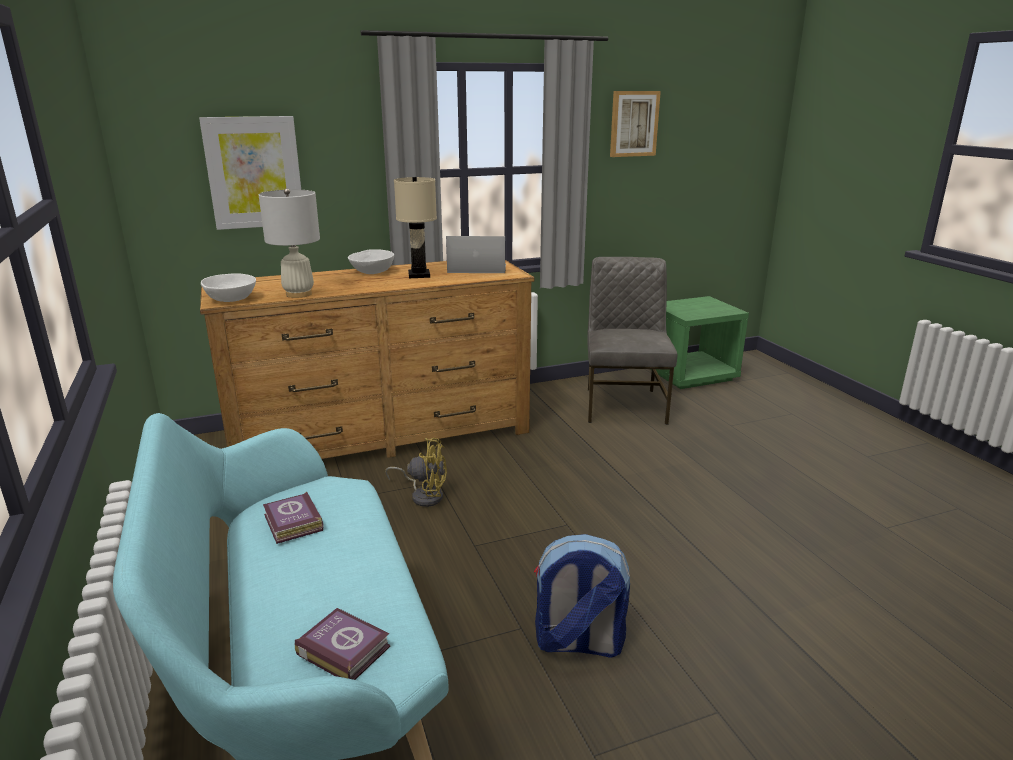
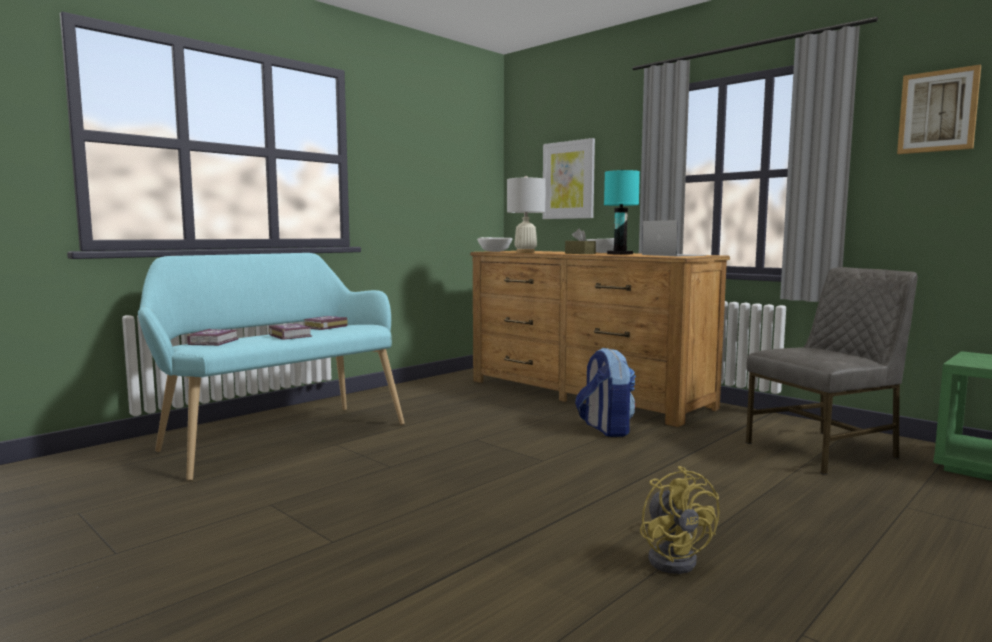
camera: 65 degrees right, 15 degrees down
yellow fan [385,438,447,507] -> yellow fan moved to [640,466,720,574]
beige table lamp [394,177,437,278] -> turquoise table lamp [604,170,640,255]
backpack [534,534,630,657] -> backpack moved to [575,348,636,437]
none -> book [269,324,312,340]
none -> brown tissue box [565,229,596,254]

